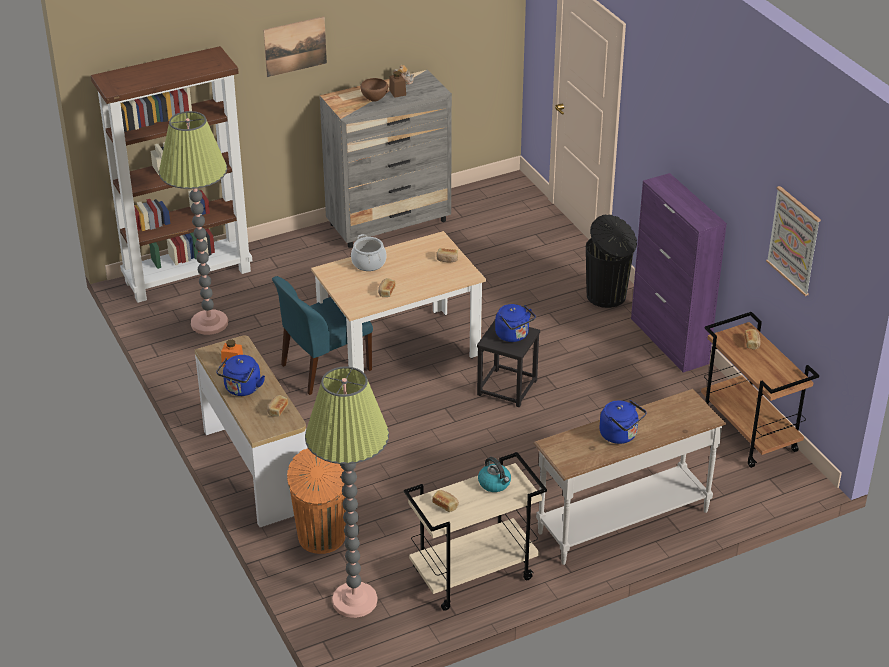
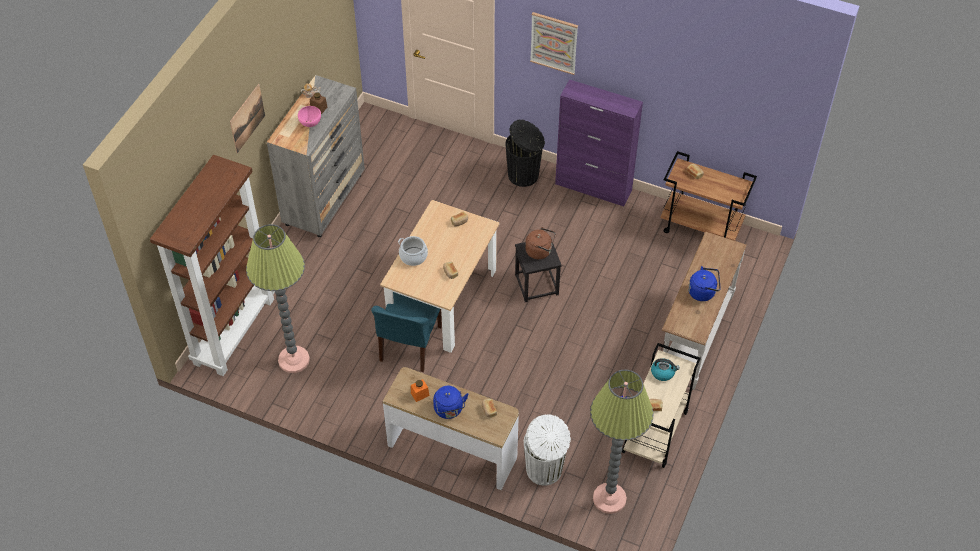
camera: 40 degrees left, 15 degrees up
orange trash can [287,448,346,554] -> white trash can [524,414,571,486]
brown bowl [360,78,388,102] -> pink bowl [298,106,321,127]
blue kettle [495,304,536,342] -> brown kettle [525,227,555,259]
picture [766,186,821,296] -> picture moved to [530,12,578,75]

